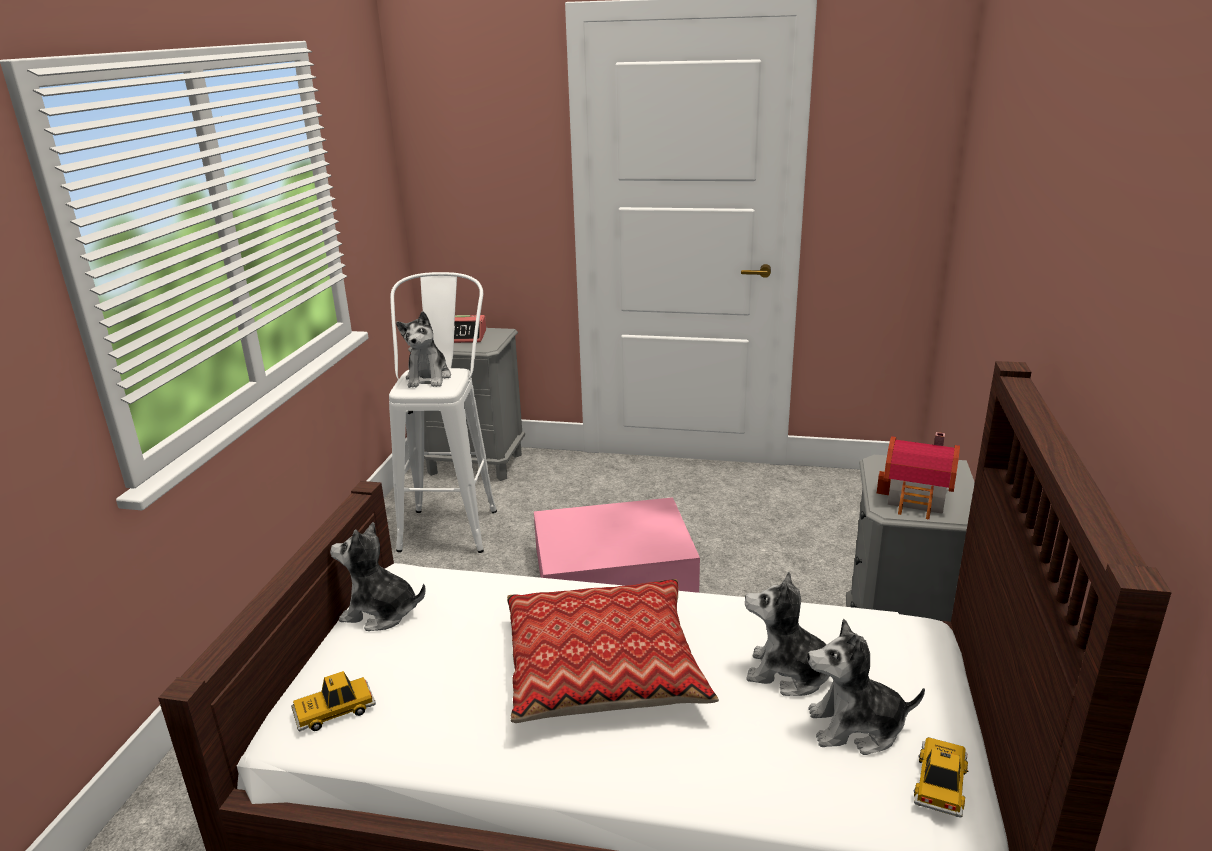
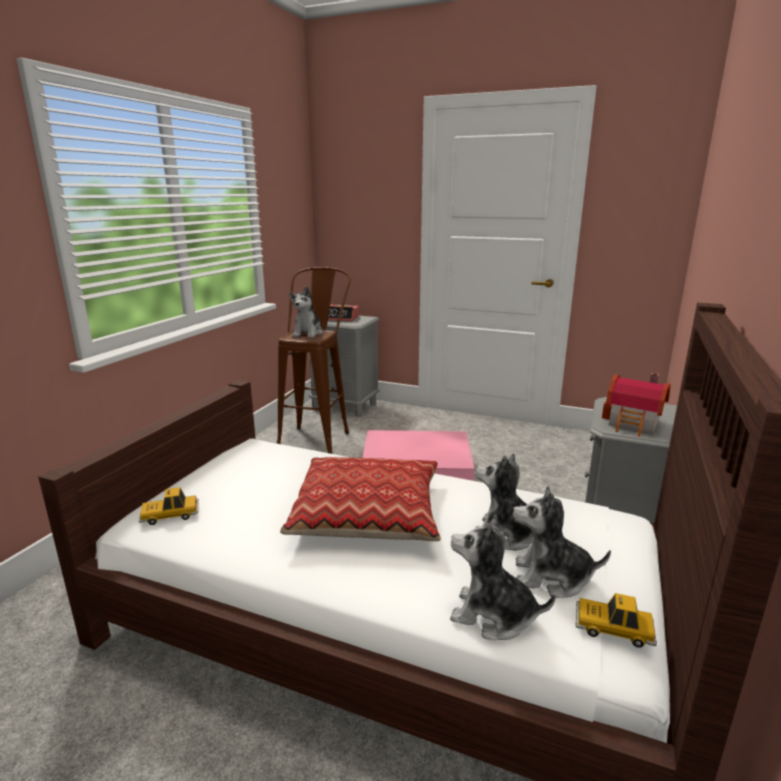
camera: 10 degrees right, 5 degrees down
plush toy [330,522,426,631] -> plush toy moved to [450,515,556,640]
white stool [389,272,497,553] -> brown stool [277,267,351,454]
toy car [914,737,969,818] -> toy car turned 105 degrees counterclockwise [576,593,657,648]

